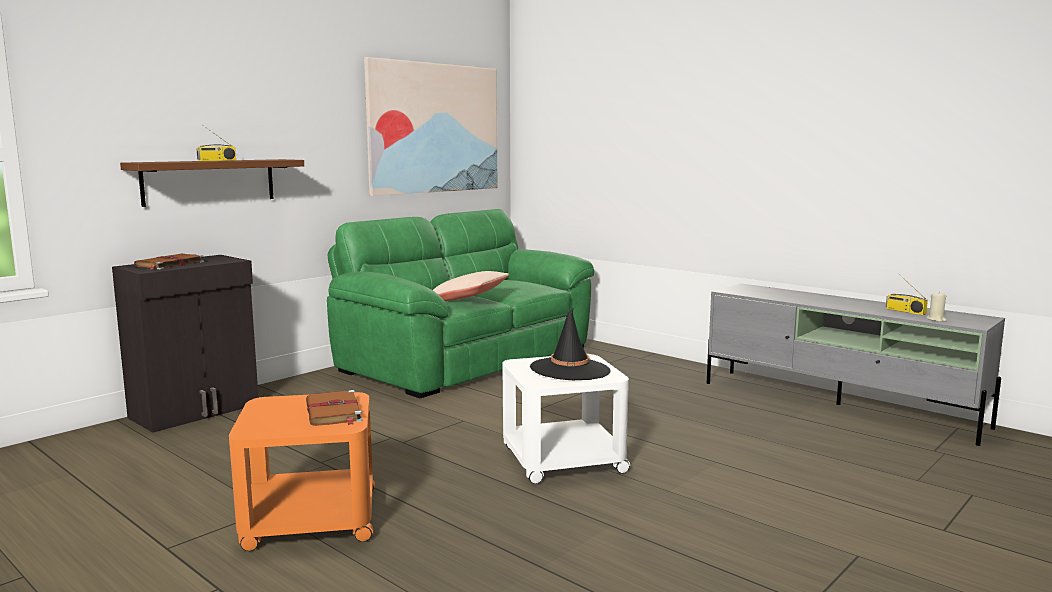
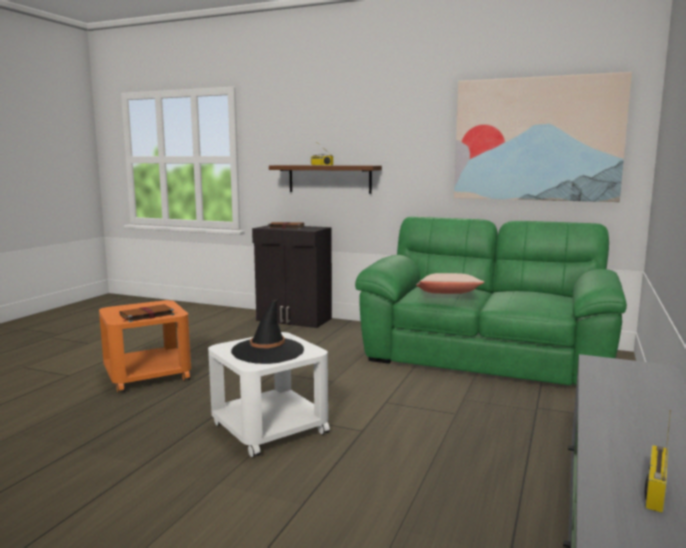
camera: 70 degrees right, 0 degrees up
beige candle [927,291,947,322] -> none

